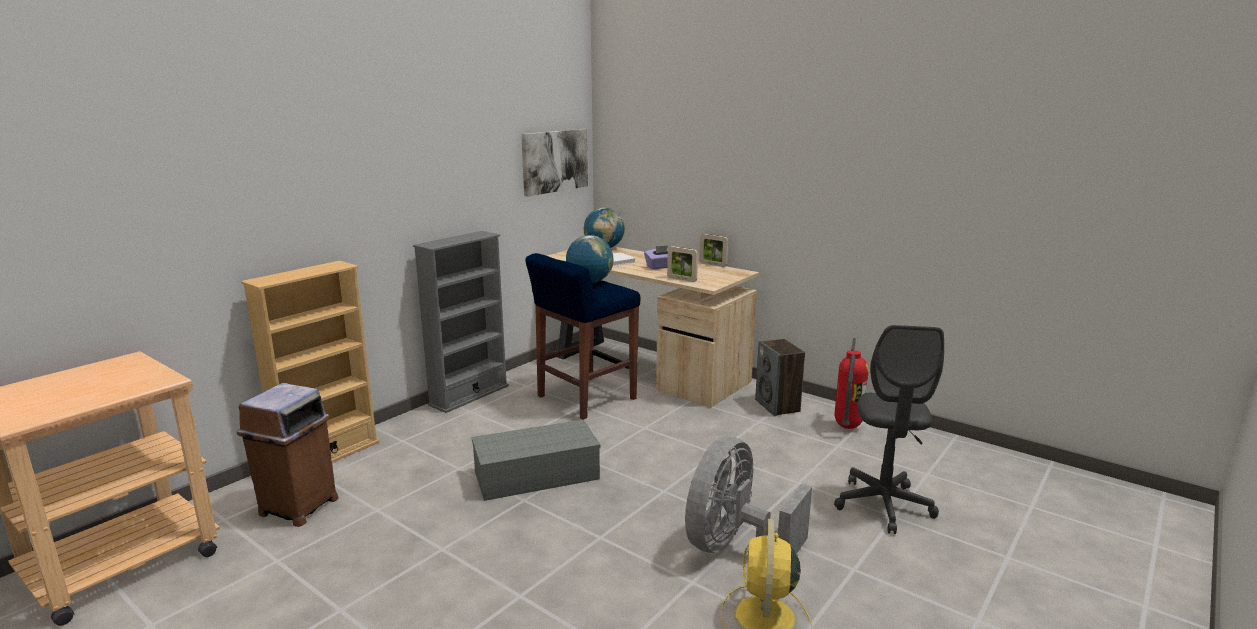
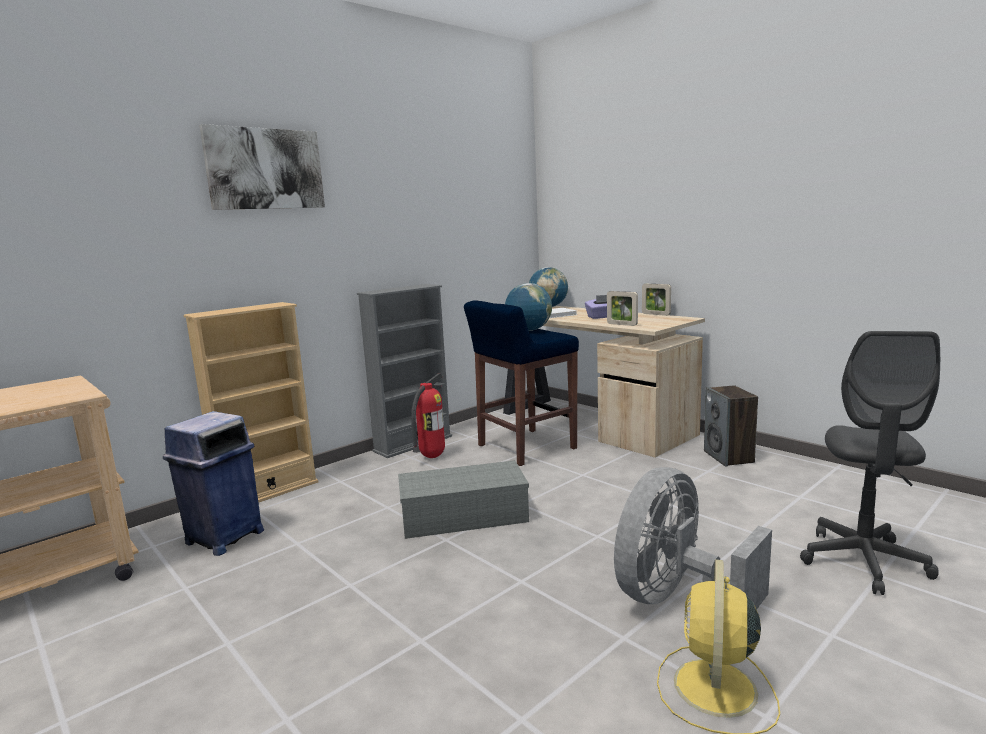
camera: 10 degrees right, 5 degrees down
brown trash can [237,383,339,527] -> blue trash can [163,411,264,556]
picture [521,129,588,197] -> picture moved to [199,124,325,210]
fire extinguisher [835,338,869,429] -> fire extinguisher moved to [411,373,445,458]

